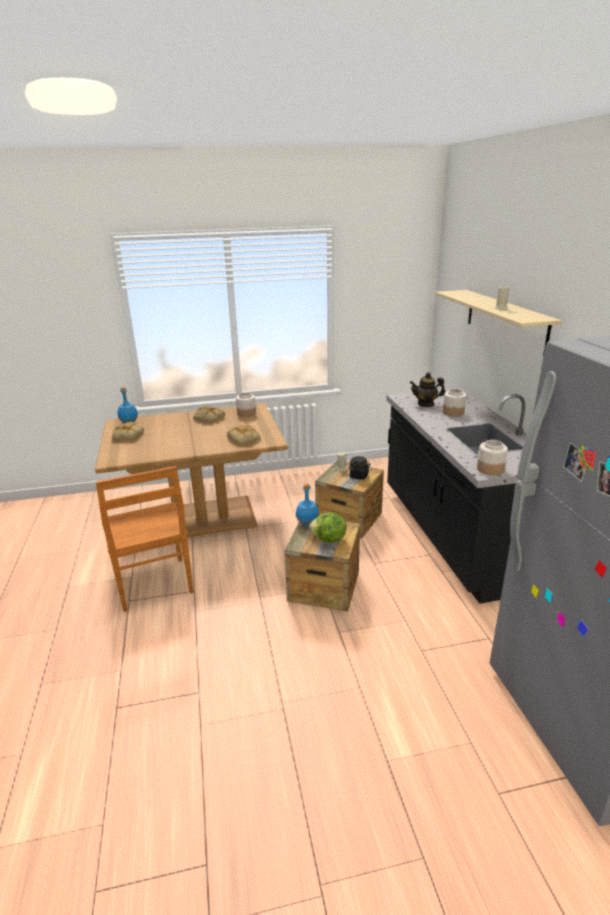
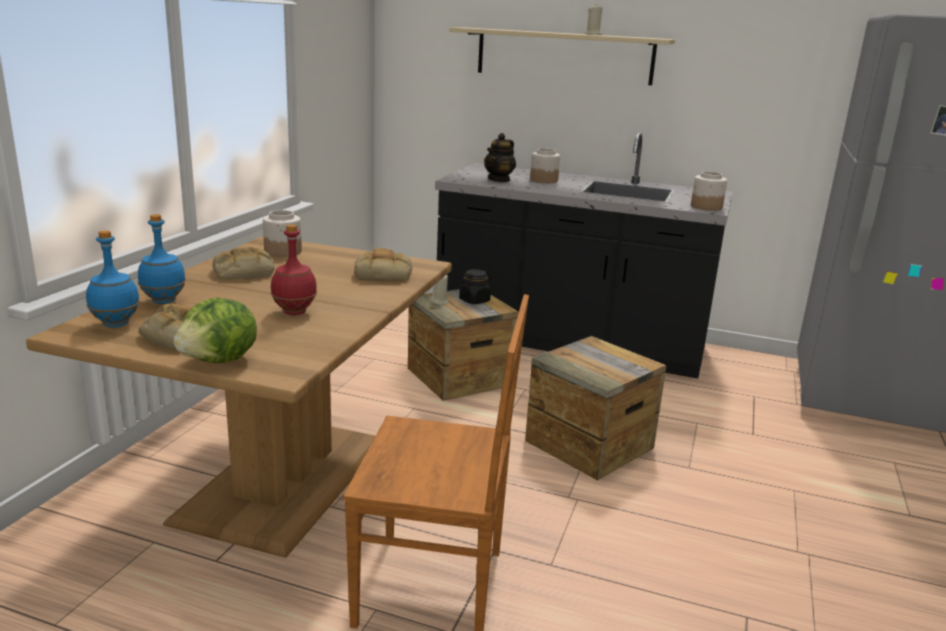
camera: 60 degrees left, 5 degrees down
blue bottle [296,484,319,527] -> blue bottle moved to [138,214,186,304]
lettuce [309,512,346,543] -> lettuce moved to [173,298,257,363]
none -> red bottle [271,224,317,315]

